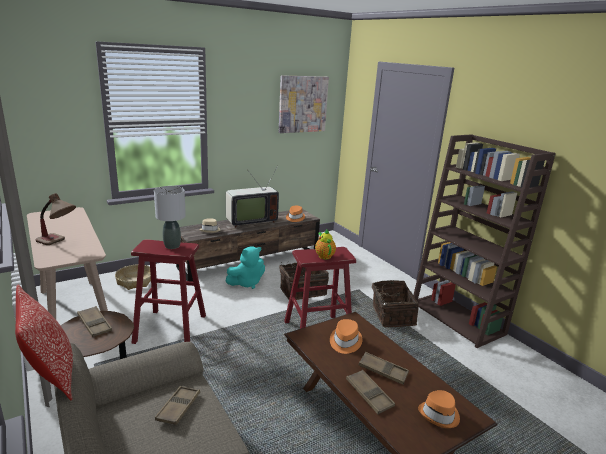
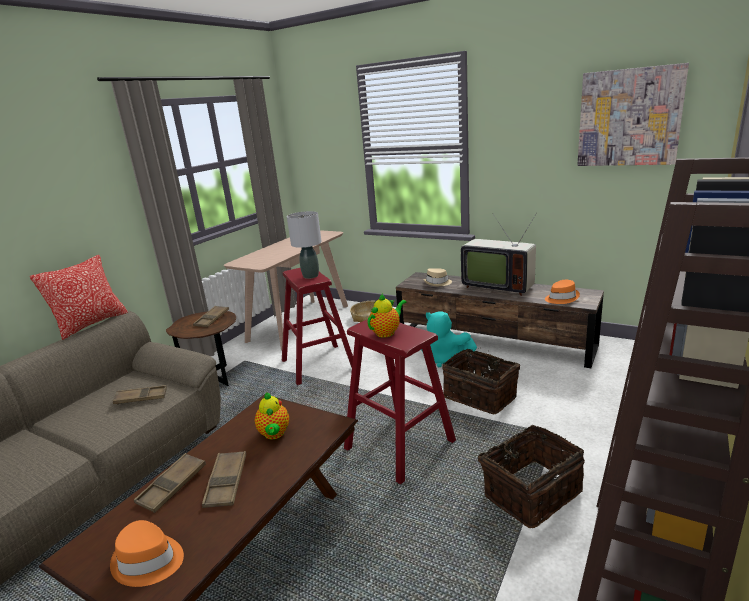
camera: 65 degrees right, 0 degrees up
table lamp [35,193,76,245] -> none
orange hat [330,319,362,354] -> teapot [255,392,289,439]

